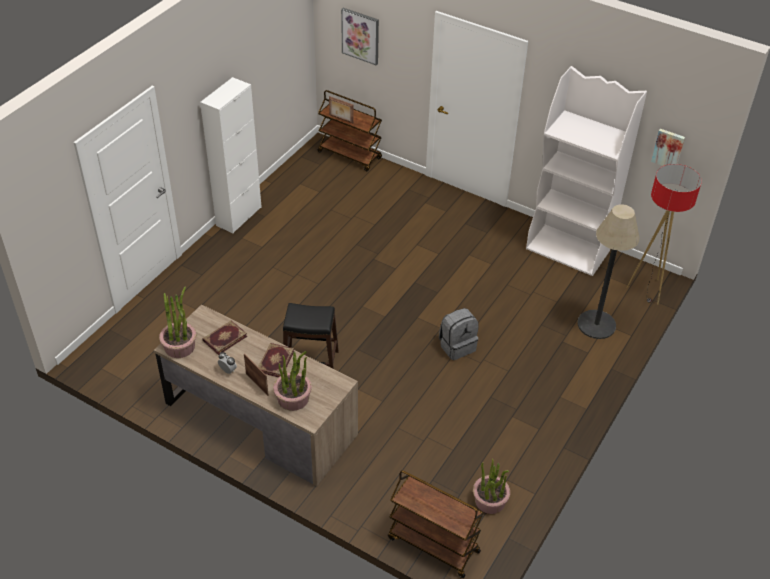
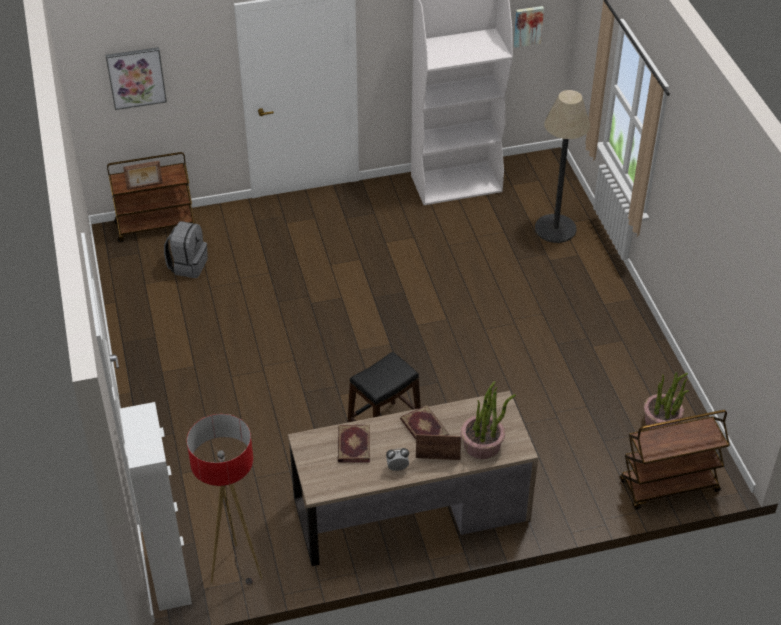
camera: 45 degrees left, 0 degrees up
potted plant [159,286,196,358] -> none
white cabinet [200,77,262,233] -> white cabinet moved to [120,402,192,611]
grey backpack [439,308,479,360] -> grey backpack moved to [164,221,208,278]
floor lamp [627,164,702,305] -> floor lamp moved to [187,414,263,585]

